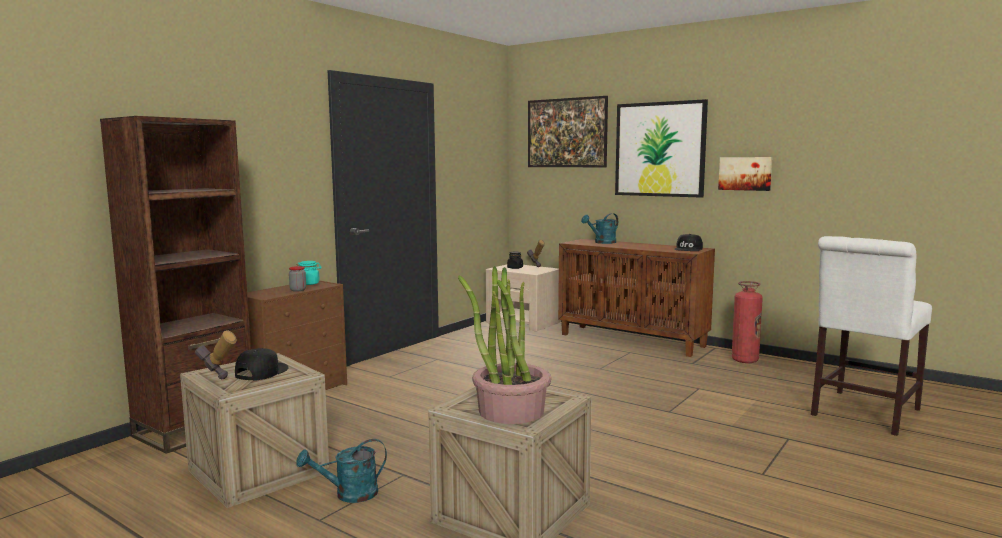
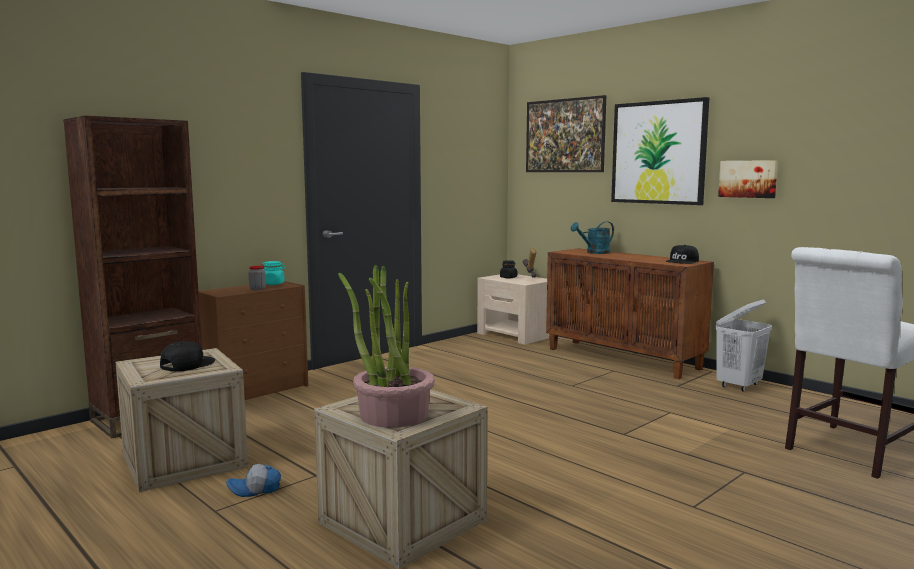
camera: 10 degrees right, 0 degrees up
hammer [195,330,237,379] -> none
turquoise watering can [296,439,387,503] -> cap [226,464,281,497]
fire extinguisher [732,281,763,363] -> white laundry basket [715,300,772,392]

